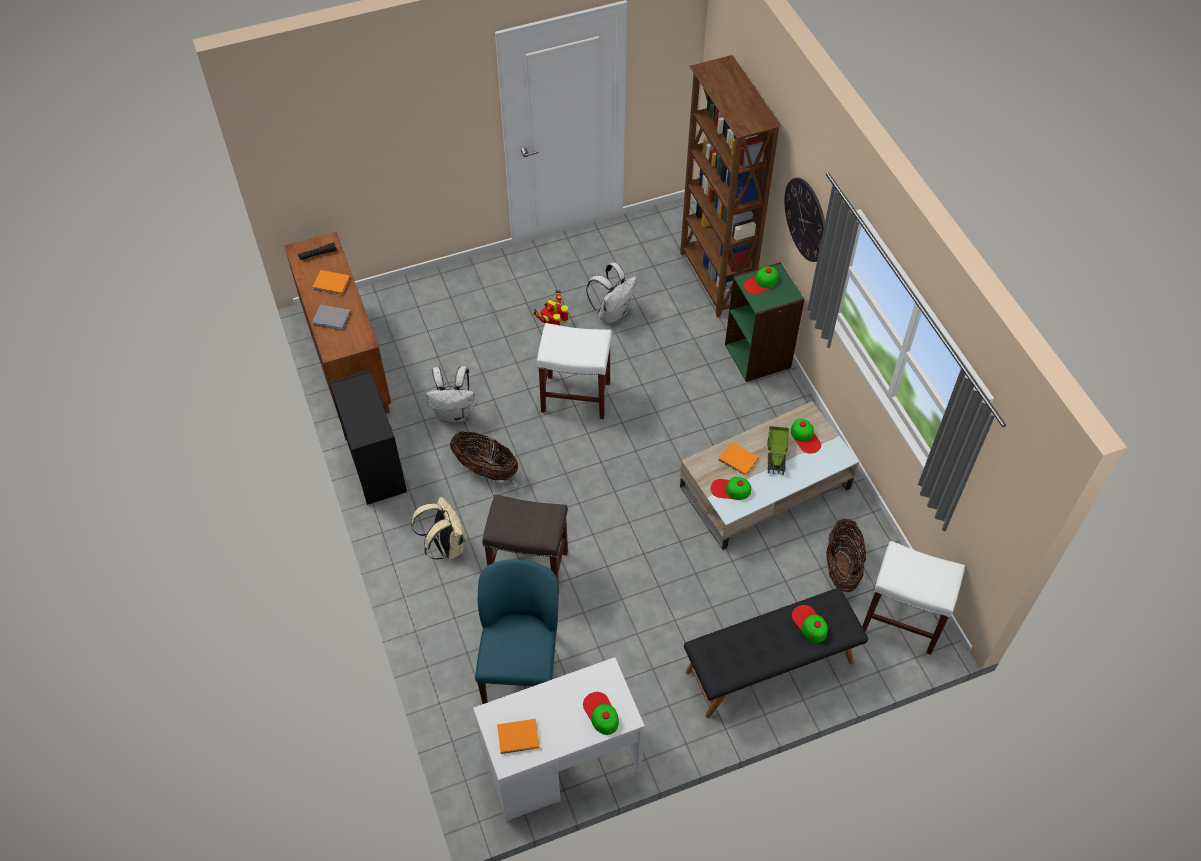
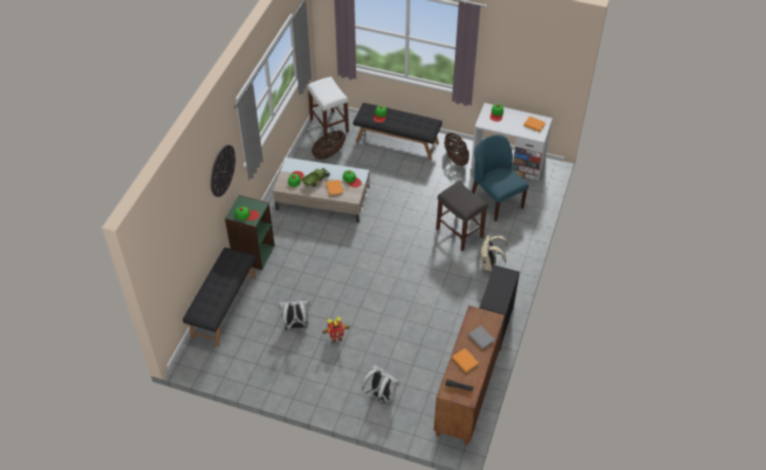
camera: 140 degrees left, 5 degrees down
white backpack [426,366,474,422] -> white backpack moved to [362,364,399,404]
basket [450,432,518,480] -> basket moved to [444,133,469,166]
blue chair [475,559,559,704] -> blue chair turned 105 degrees clockwise [472,135,529,222]
white stool [537,323,612,419] -> none
brown bookcase [680,55,781,317] -> black bench [183,247,256,347]

